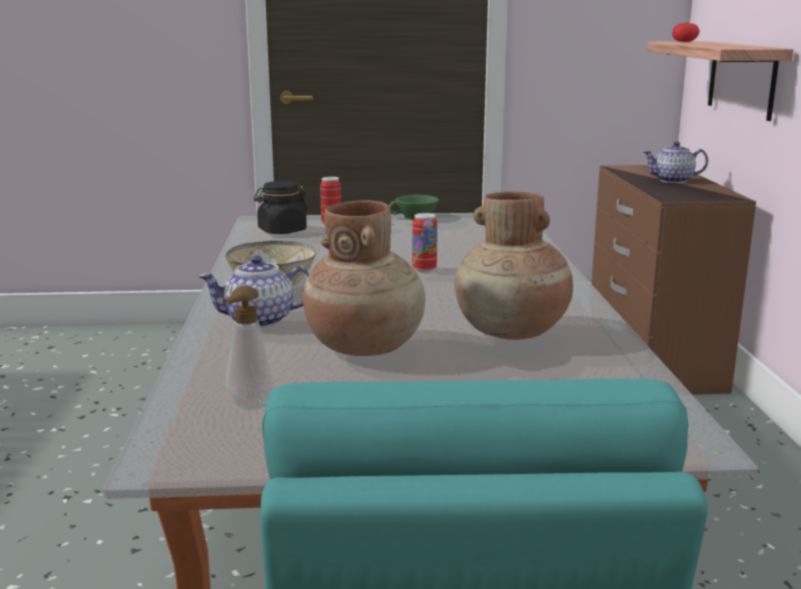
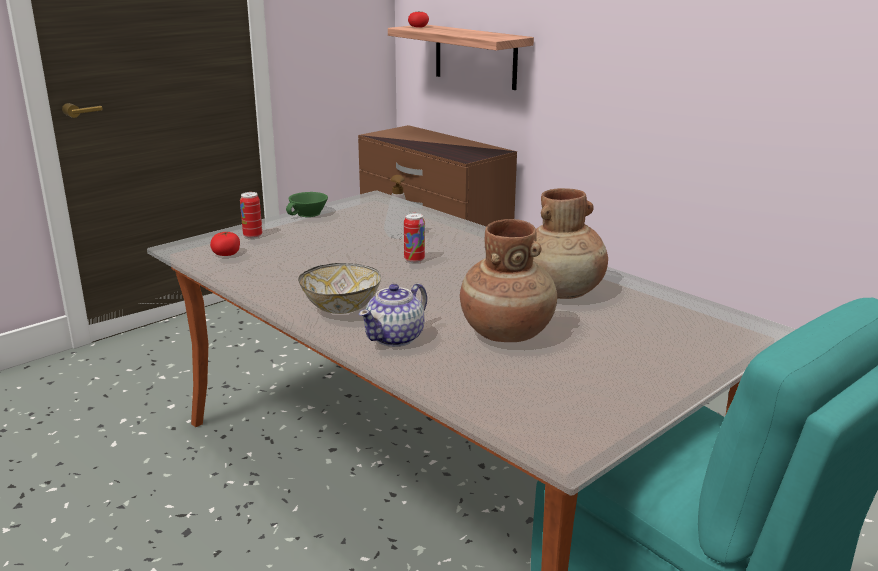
camera: 40 degrees left, 5 degrees up
soap dispenser [223,286,274,410] -> soap dispenser moved to [384,175,409,239]
black jar [254,181,307,234] -> tomato [210,231,240,256]
teapot [643,141,708,183] -> none

